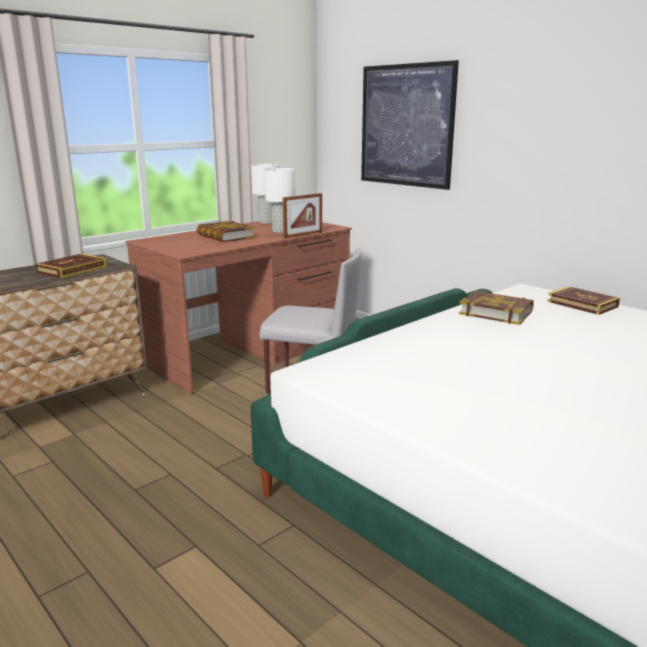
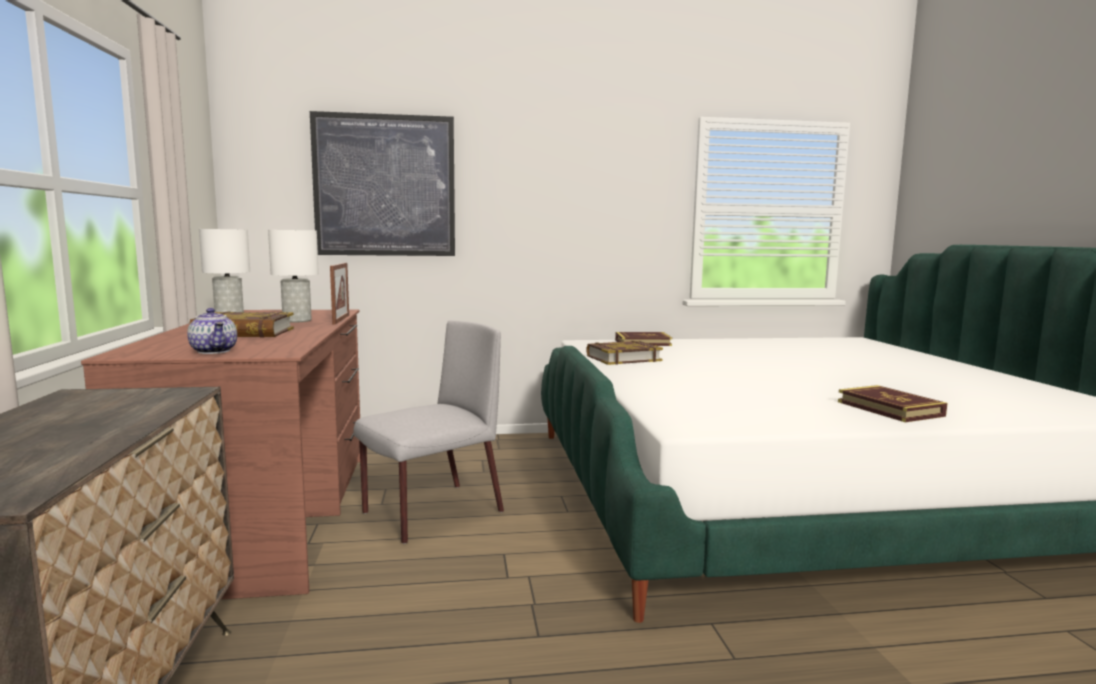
camera: 55 degrees left, 10 degrees down
book [35,254,107,279] -> book moved to [838,385,948,422]
none -> teapot [187,308,237,354]

